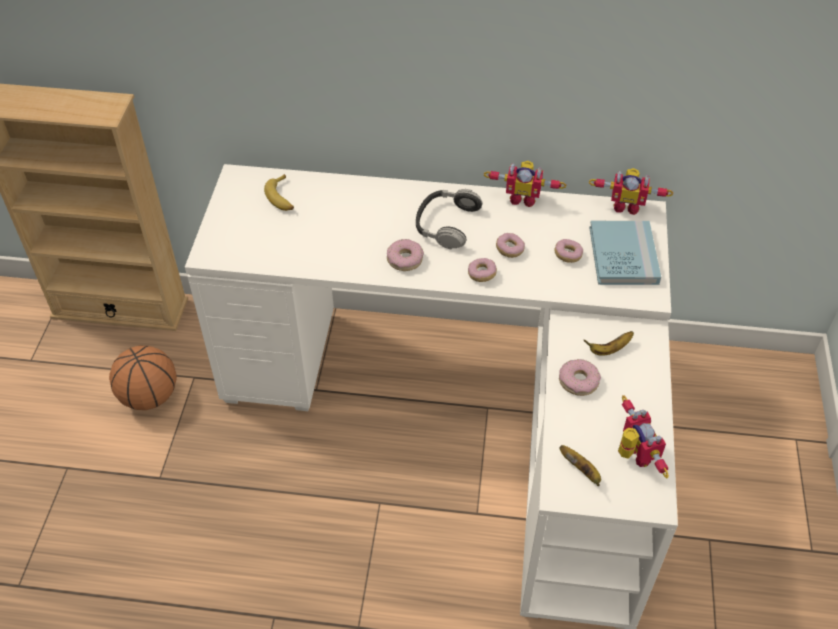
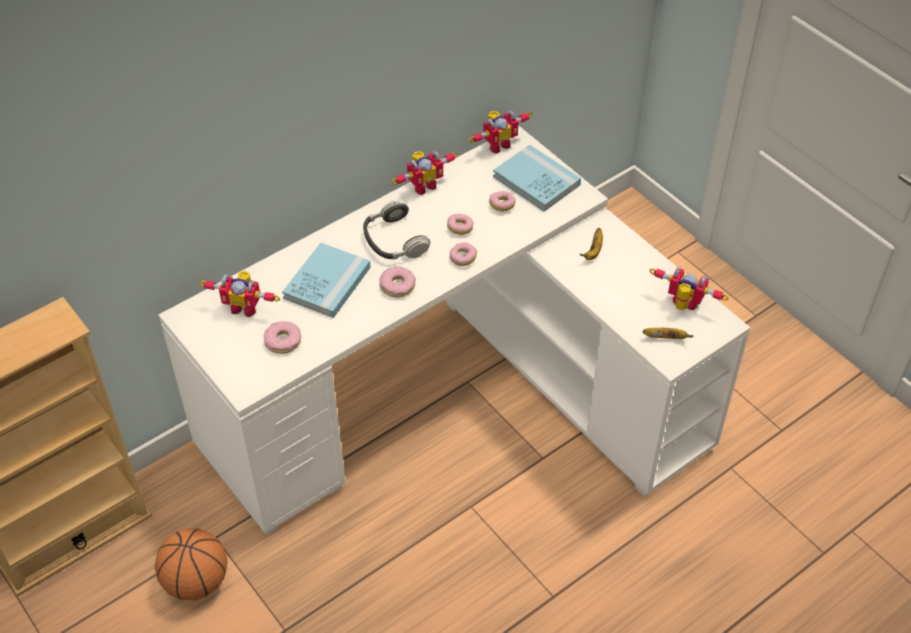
camera: 45 degrees left, 0 degrees up
banana [264,174,294,211] -> toy robot [199,271,280,317]
donut [559,359,601,396] -> donut moved to [264,321,301,354]
none -> blue book [282,242,371,318]

